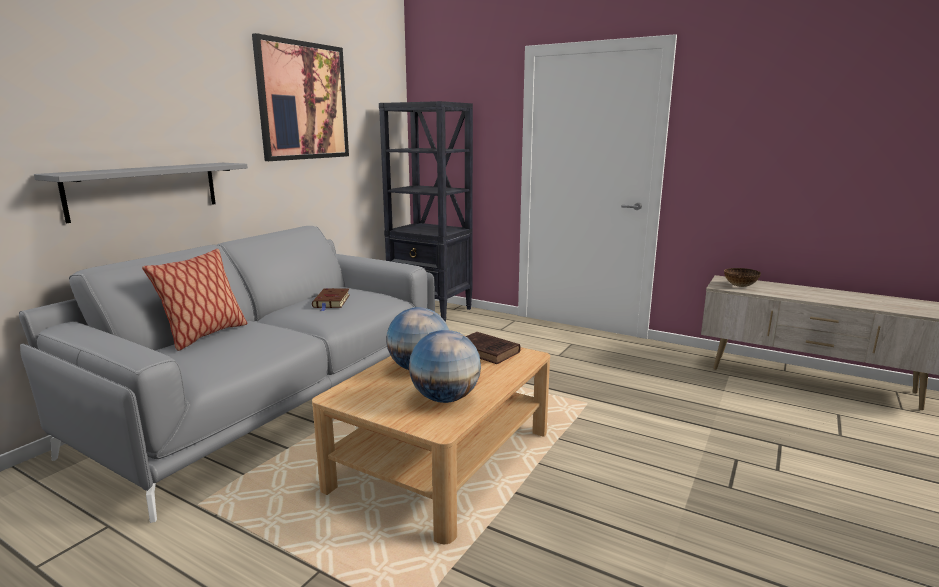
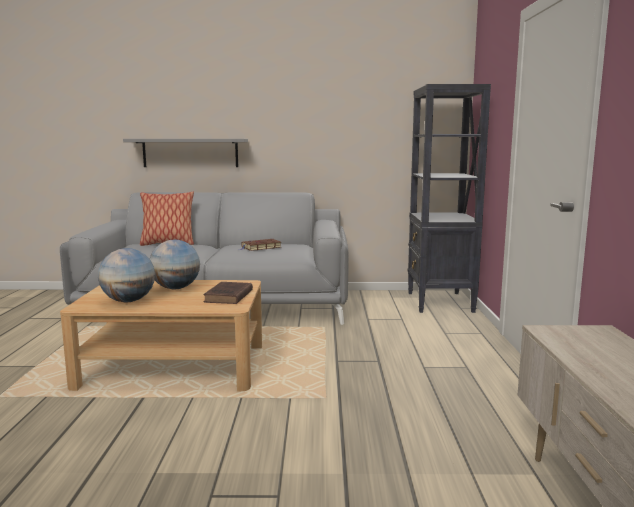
camera: 60 degrees right, 5 degrees down
picture [252,33,349,161] -> none
bowl [724,268,761,287] -> none

